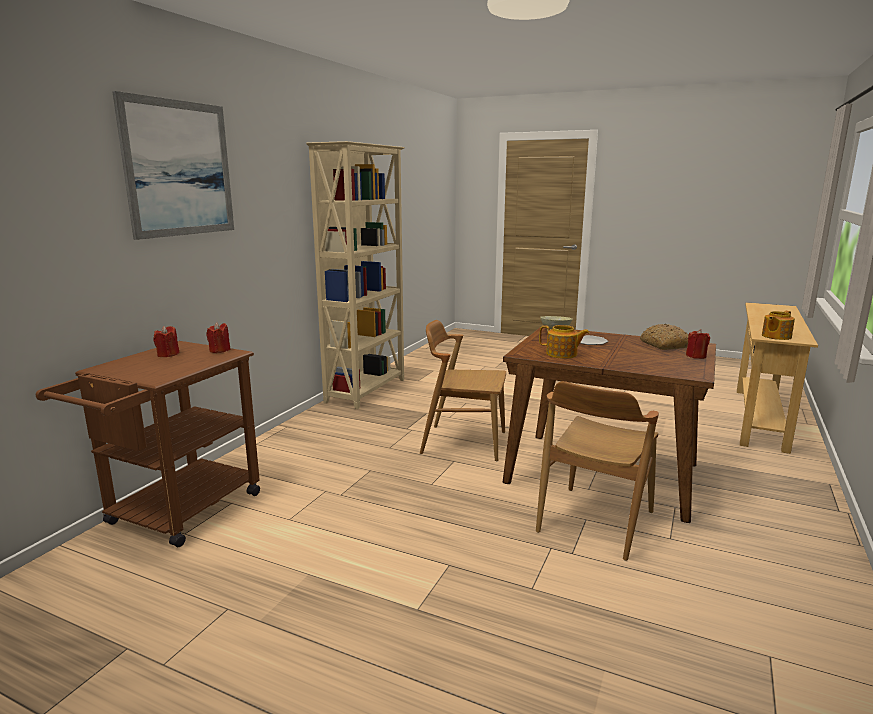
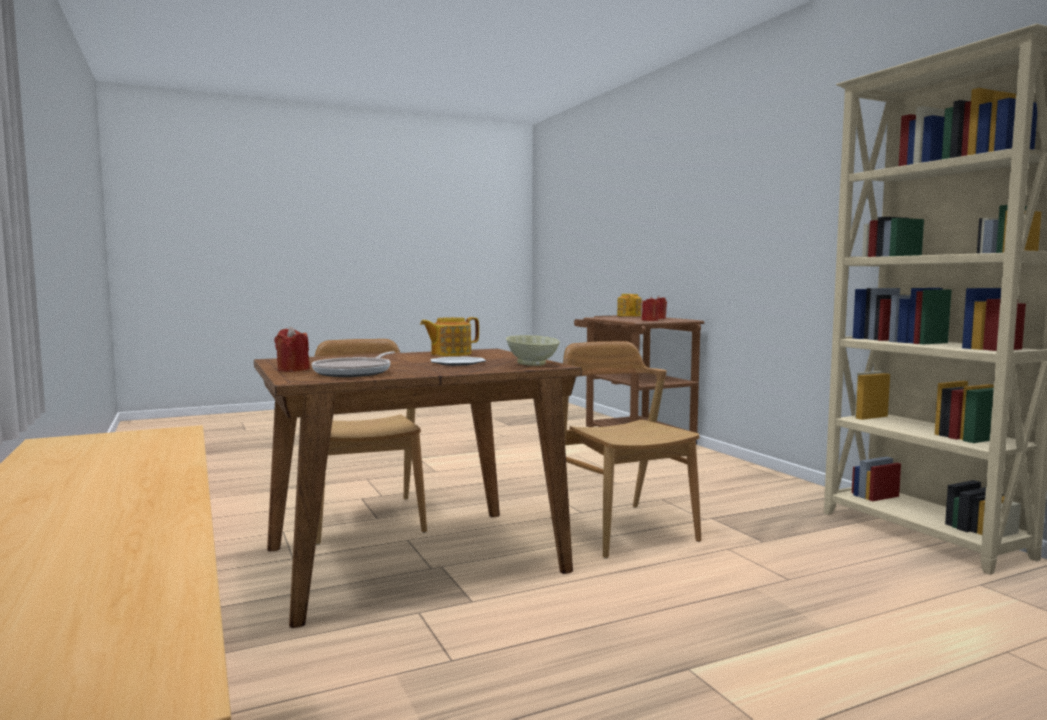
camera: 130 degrees right, 10 degrees down
picture [112,91,234,240] -> none
brown chair [420,320,506,461] -> brown chair turned 75 degrees counterclockwise [551,341,701,559]
bread [640,324,688,350] -> frying pan [312,352,395,377]
teapot [762,311,795,340] -> teapot moved to [617,294,642,316]

